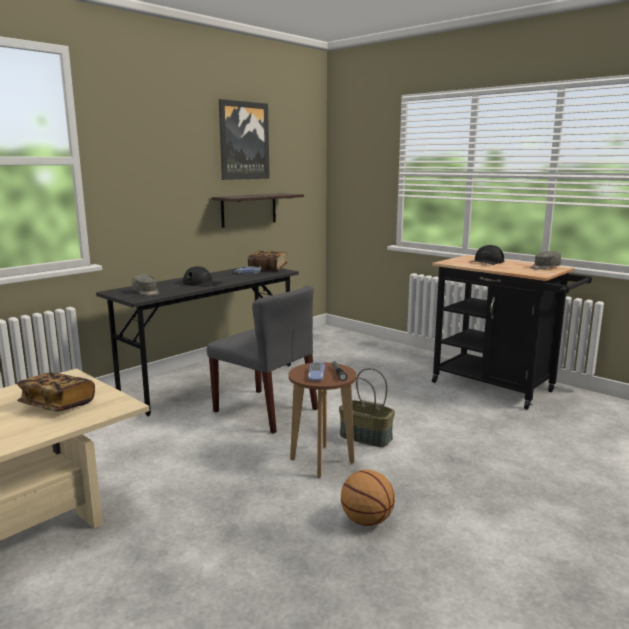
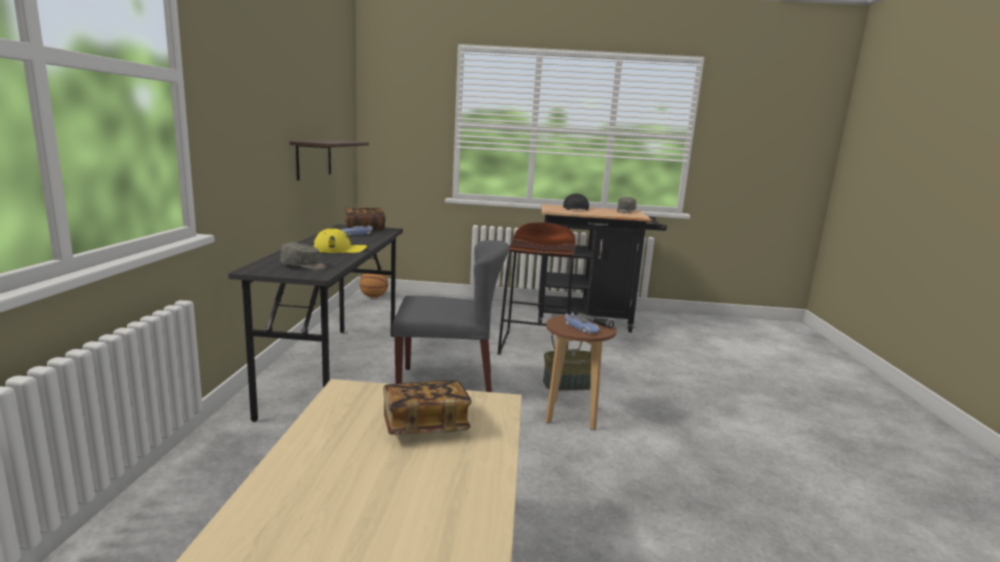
camera: 40 degrees left, 0 degrees up
black cap [183,266,221,287] -> yellow cap [313,228,367,253]
picture [219,99,270,180] -> none
basketball [341,470,395,526] -> basketball moved to [359,269,388,298]
none -> brown stool [498,222,576,355]

